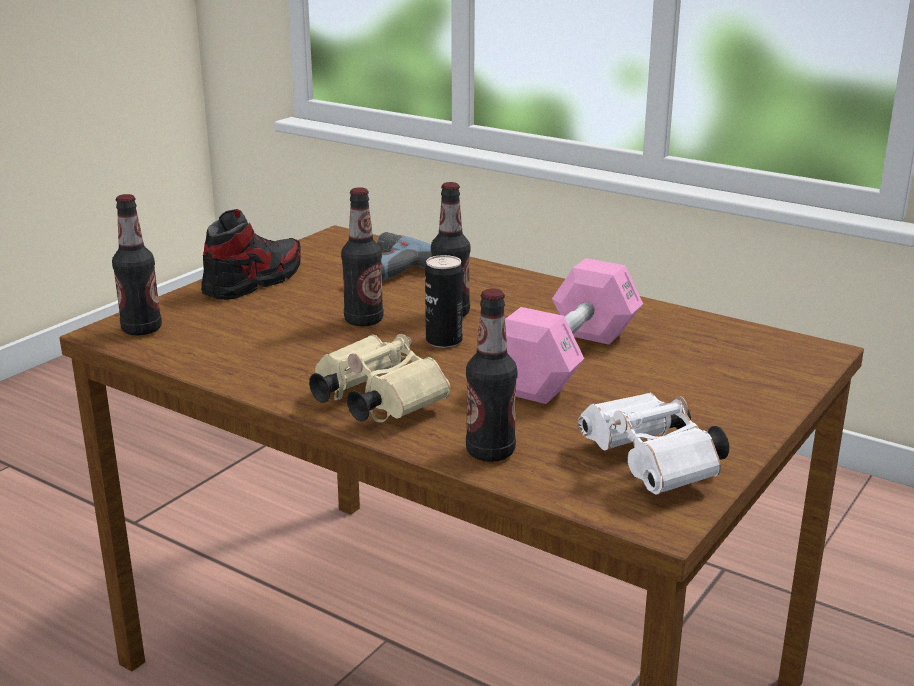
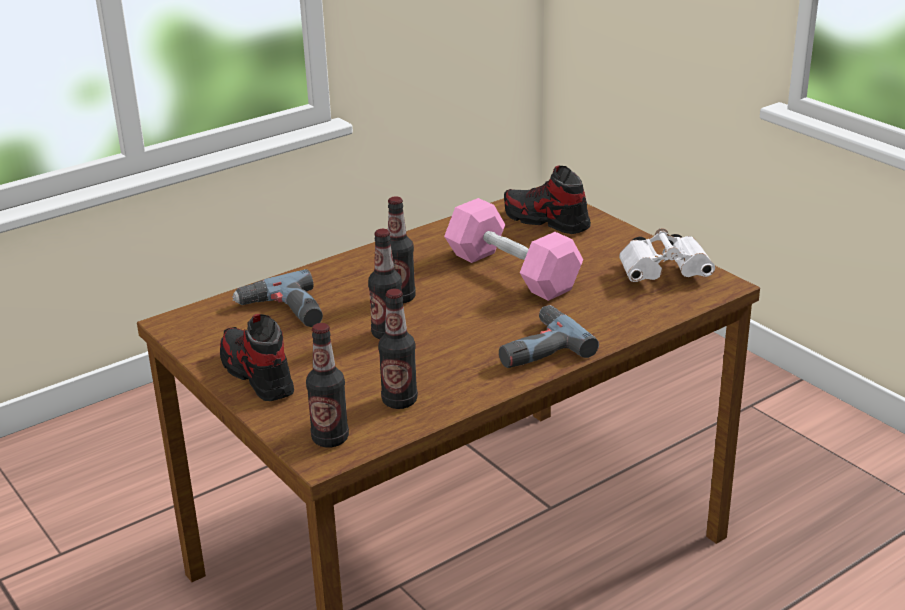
camera: 70 degrees left, 5 degrees up
beige binoculars [309,334,450,423] -> power drill [499,305,599,368]
can [425,255,463,348] -> none
bottle [466,288,517,462] -> bottle moved to [378,289,418,409]
none -> shoe [504,165,591,234]

